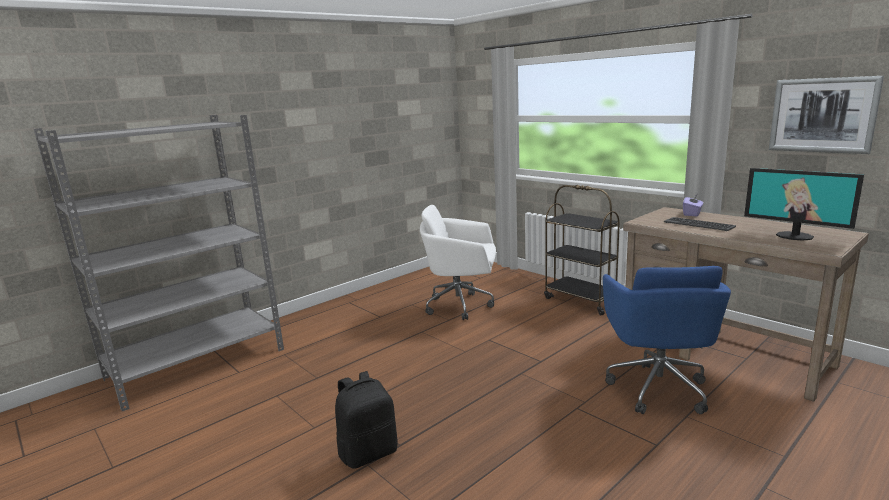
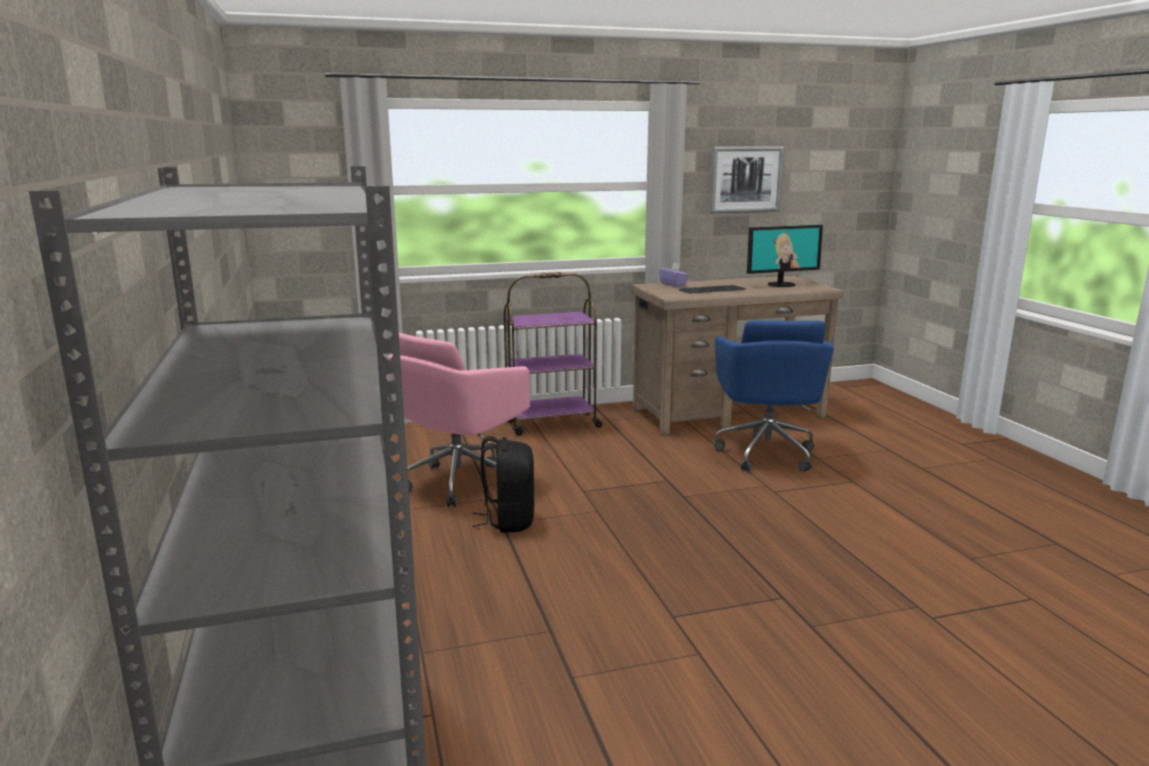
camera: 65 degrees left, 0 degrees up
black backpack [335,371,398,469] -> black backpack moved to [473,436,534,533]
white office chair [420,205,496,320] -> pink office chair [387,333,530,507]
black cart [544,185,620,315] -> purple cart [504,272,602,436]
blue office chair [603,266,731,414] -> blue office chair turned 60 degrees clockwise [714,320,834,472]

